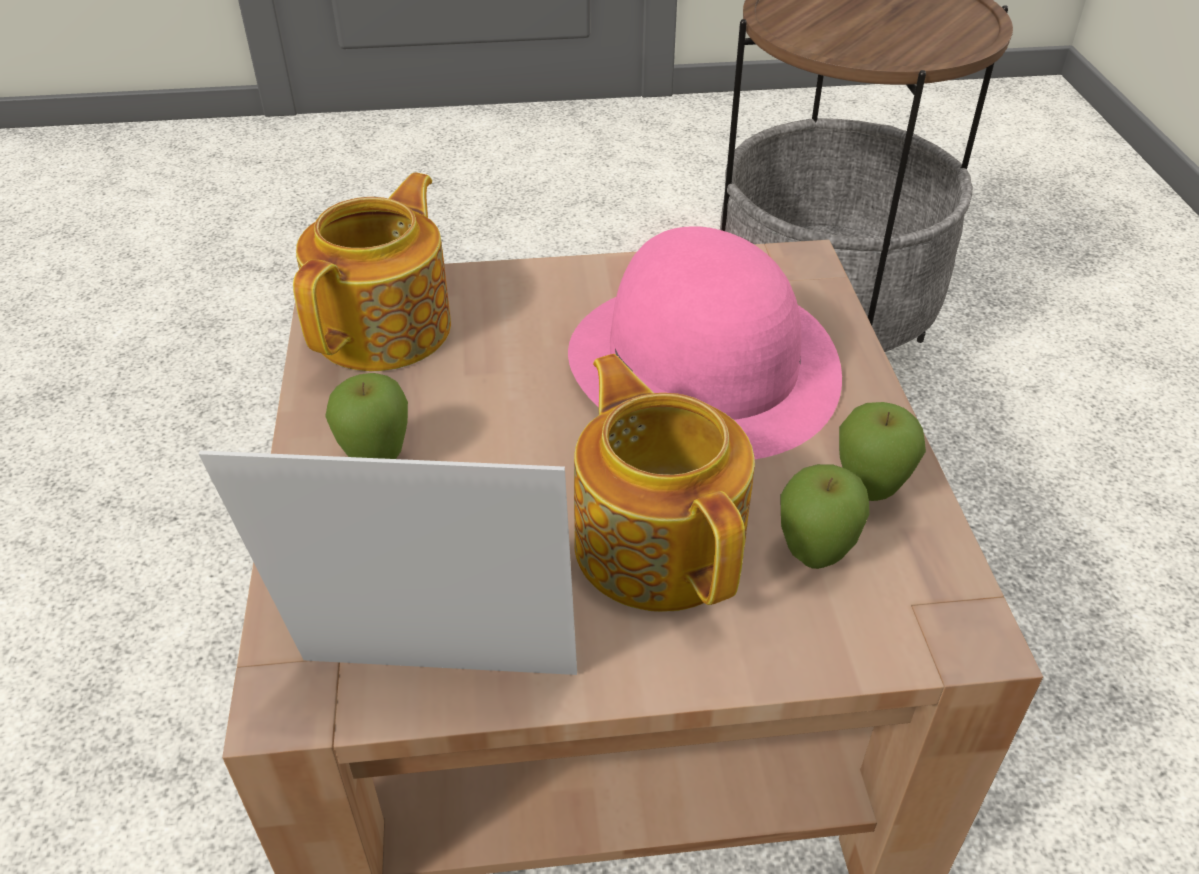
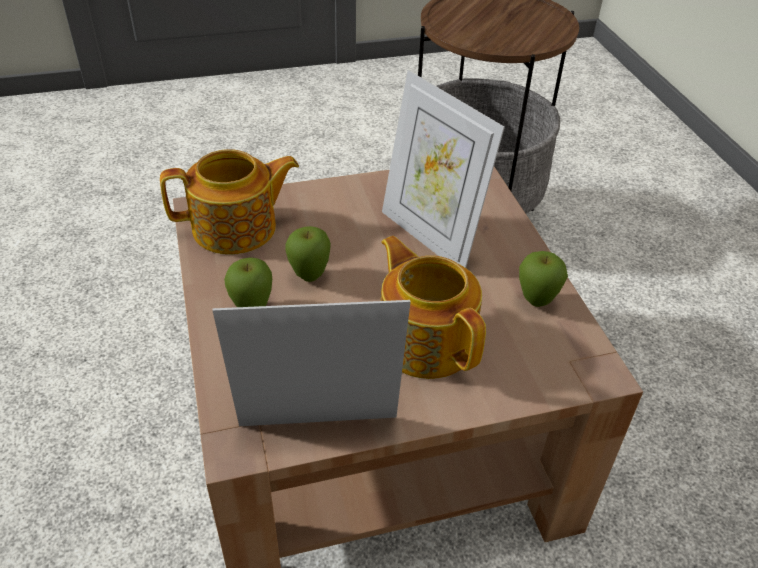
camera: 10 degrees left, 0 degrees up
teapot [293,173,451,371] -> teapot turned 60 degrees clockwise [160,149,299,255]
pink hat [568,226,842,459] -> picture frame [382,70,505,268]
apple [780,464,870,569] -> apple moved to [285,226,331,282]

